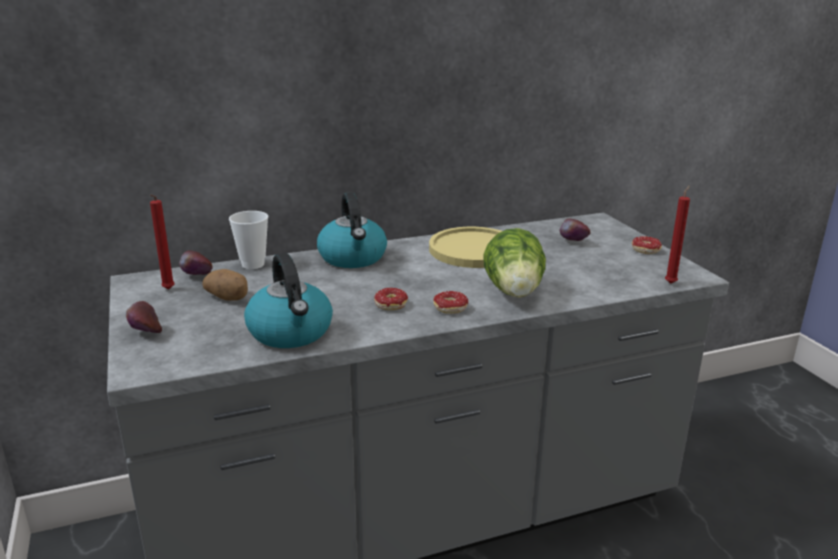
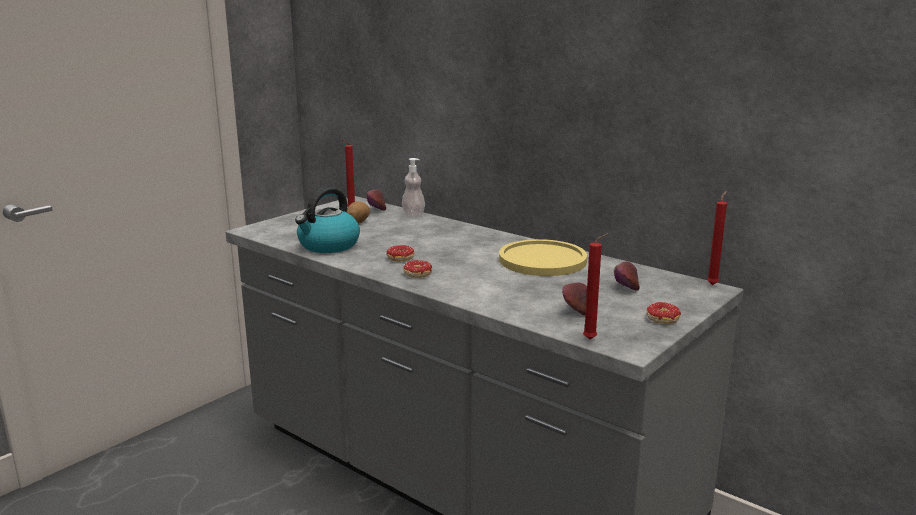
camera: 60 degrees right, 5 degrees down
apple [126,301,162,333] -> apple moved to [562,283,587,316]
cup [229,211,268,269] -> soap dispenser [402,158,425,218]
kettle [317,192,387,268] -> none
lettuce [483,228,546,298] -> none
none -> red candle [707,191,727,285]

